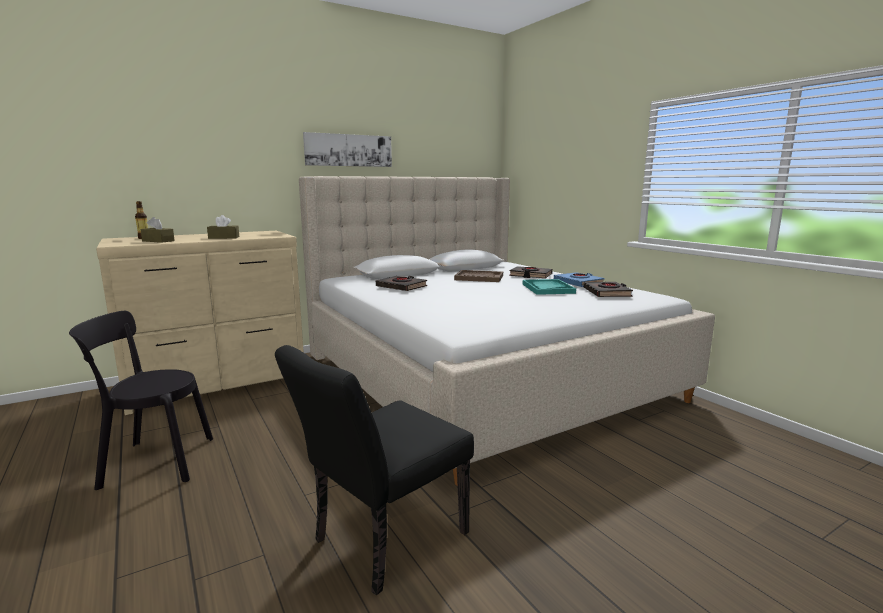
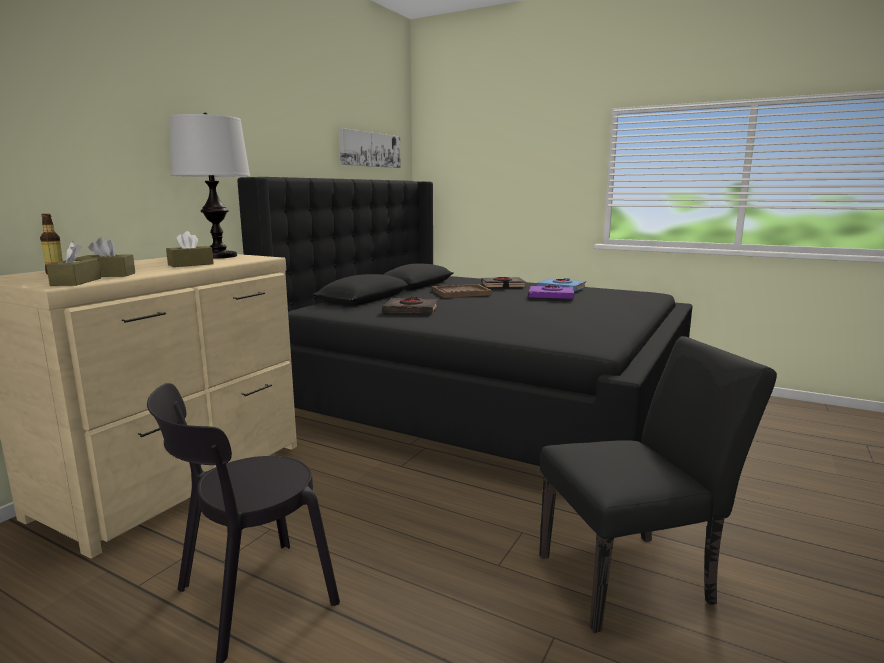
camera: 30 degrees left, 0 degrees up
black chair [275,345,474,595] -> black chair turned 120 degrees counterclockwise [539,336,777,633]
beige bed [299,176,715,486] -> black bed [237,177,692,466]
picture [303,132,392,167] -> picture moved to [339,128,401,168]
turquoise tray [523,279,576,295] -> purple book [529,284,574,299]
black book [584,282,633,297] -> none
none -> brown tissue box [46,241,101,286]
none -> table lamp [170,113,250,259]

